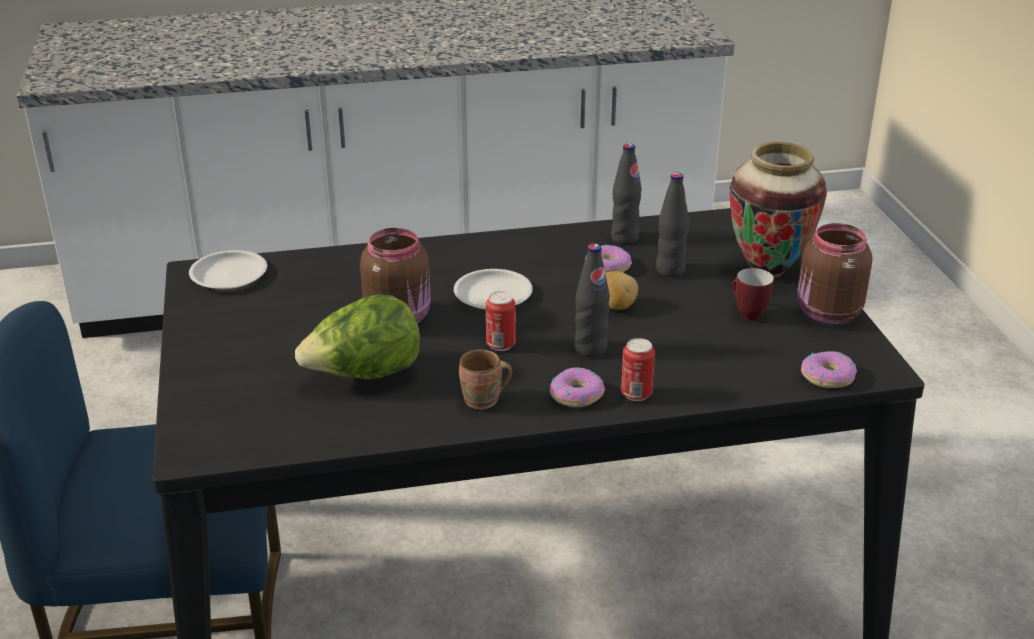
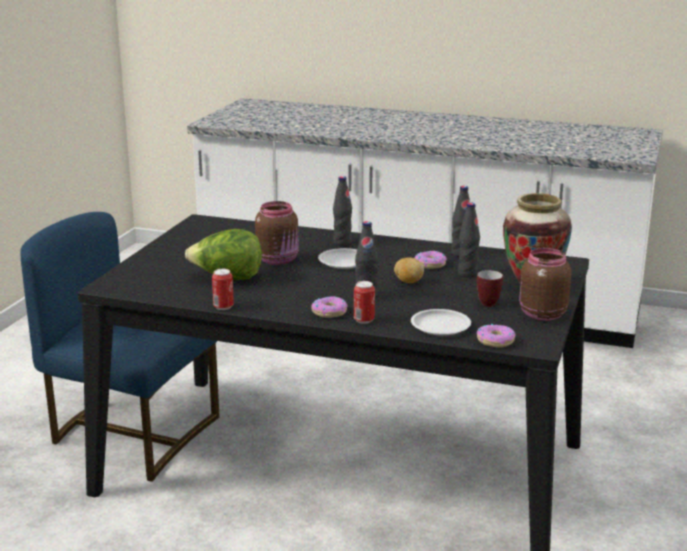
camera: 30 degrees right, 10 degrees down
white plate [189,250,267,289] -> white plate moved to [411,309,471,336]
brown mug [459,349,512,410] -> none
can [486,291,516,351] -> can moved to [212,269,234,310]
none -> black bottle [333,176,352,246]

